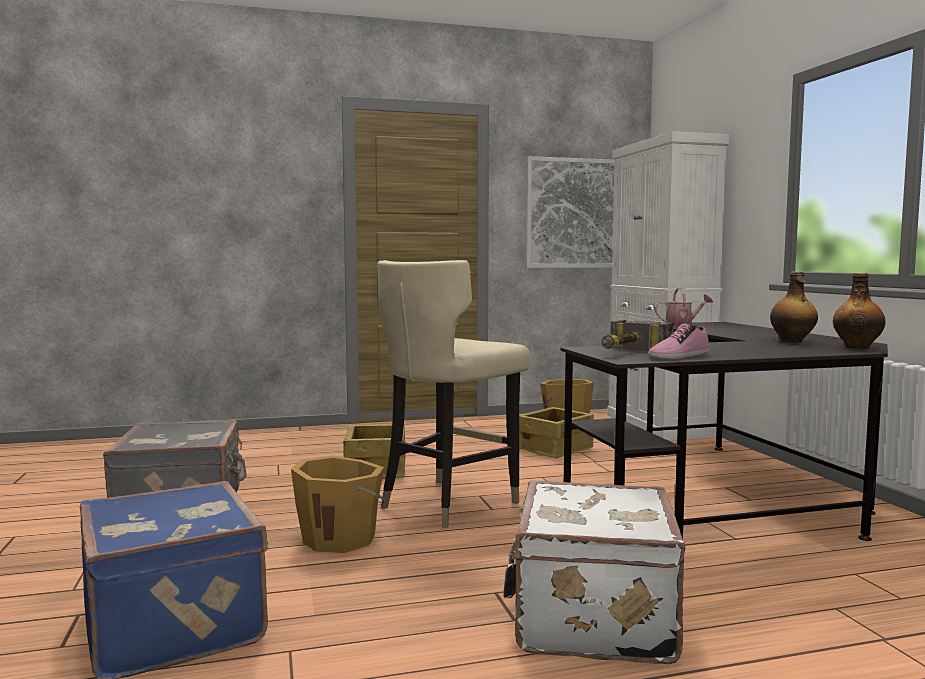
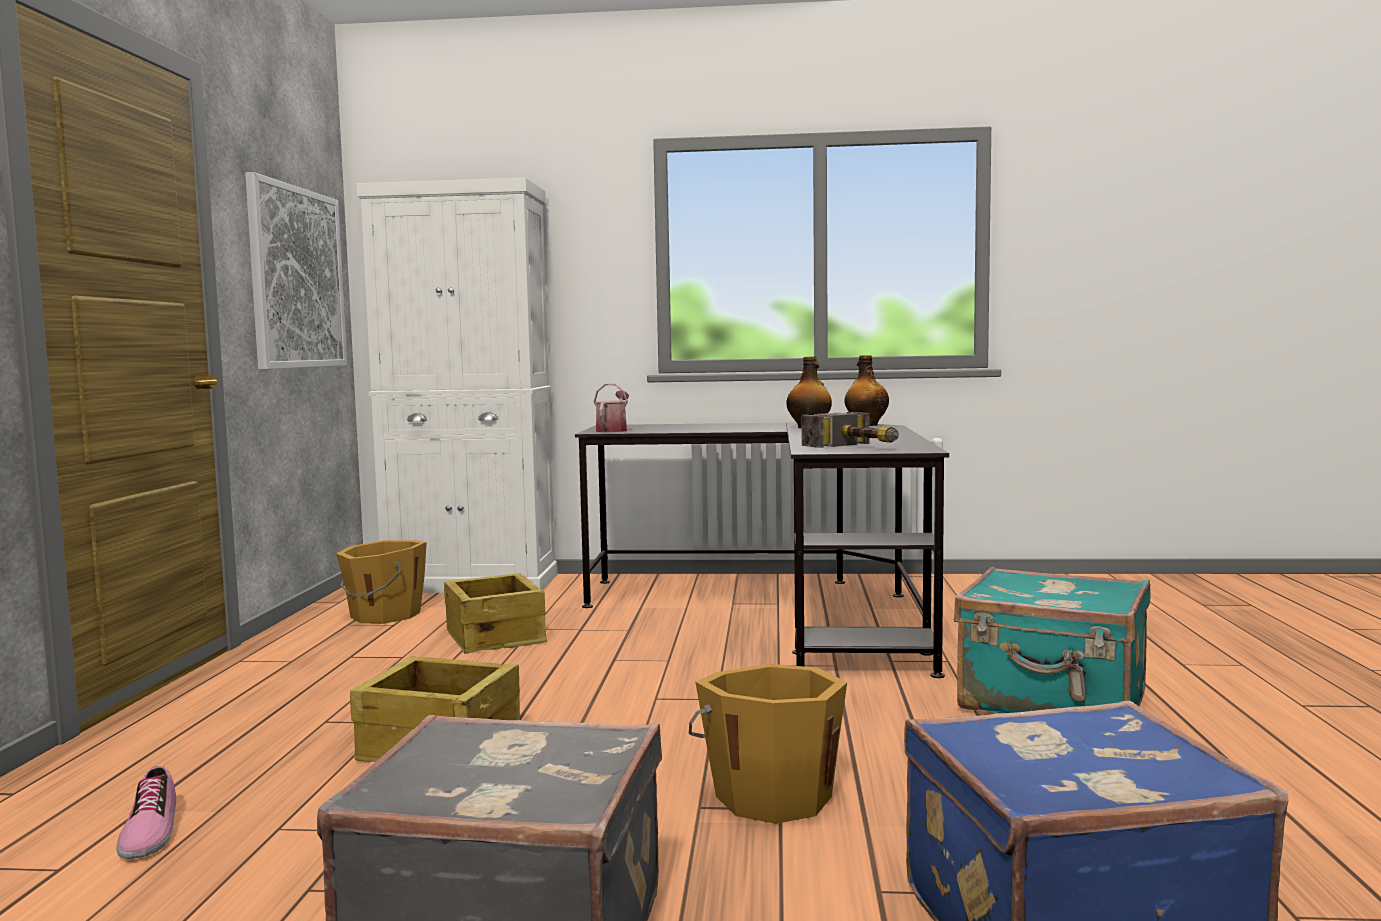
camera: 70 degrees left, 0 degrees up
beige chair [377,260,530,528] -> none
white suitcase [503,480,685,664] -> turquoise suitcase [954,567,1151,713]
shoe [648,324,709,359] -> shoe moved to [116,766,176,859]

